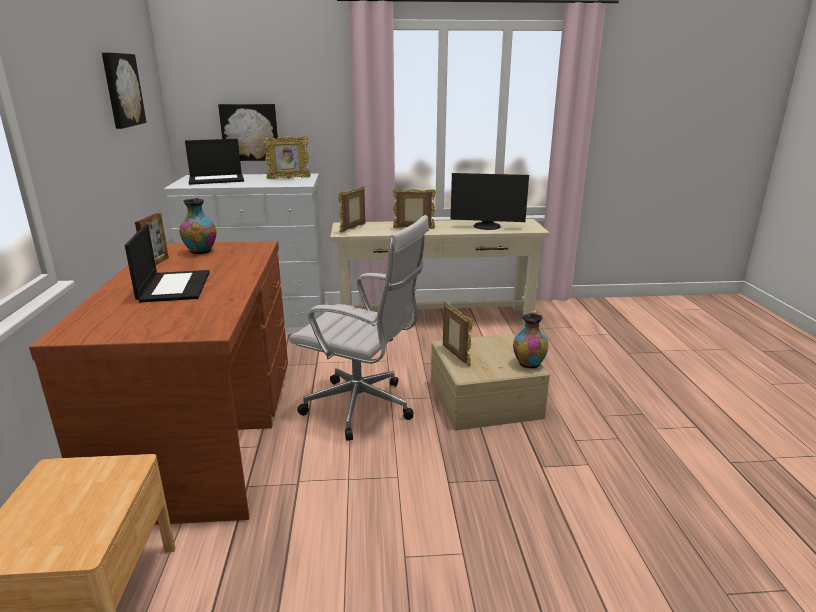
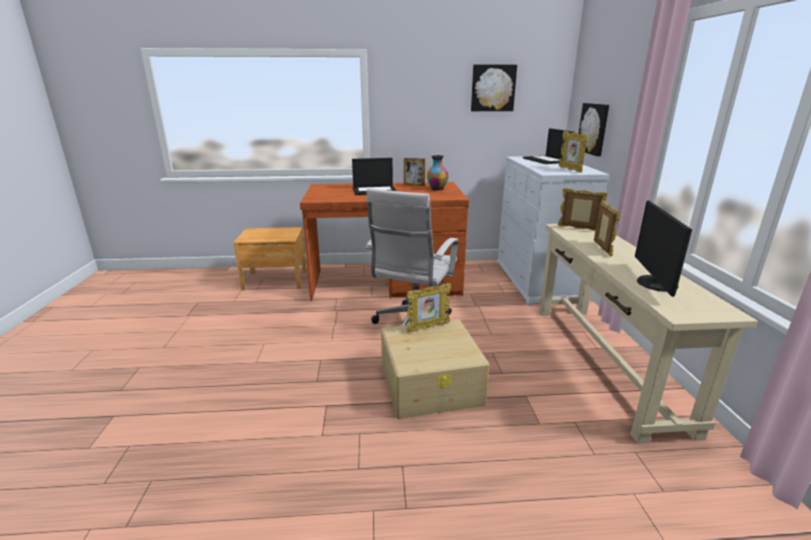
camera: 90 degrees right, 0 degrees up
vase [513,313,548,369] -> none

